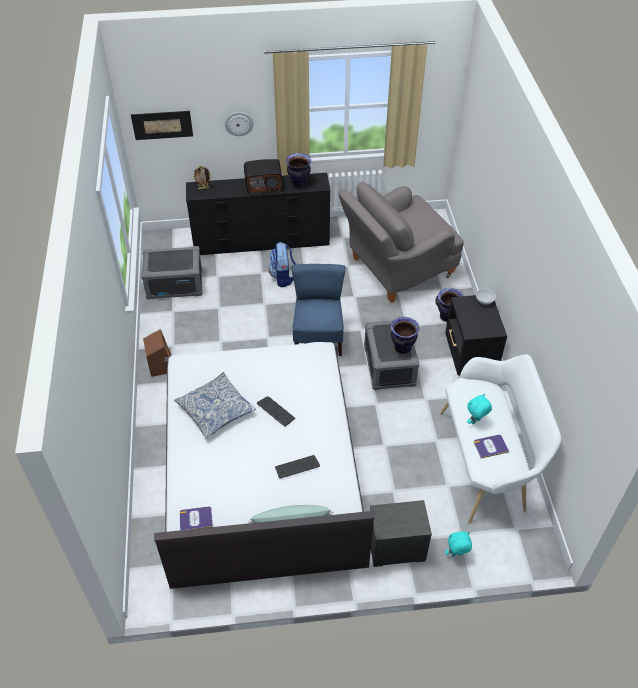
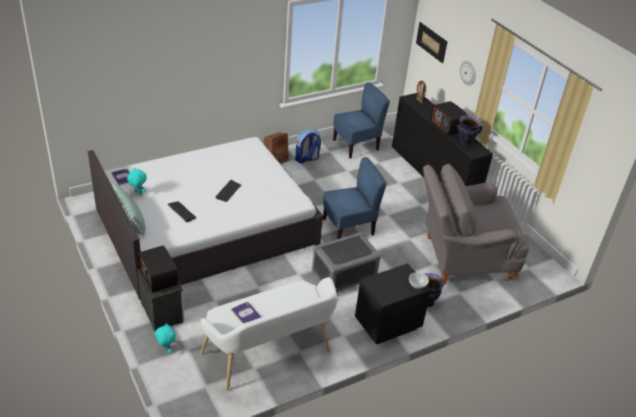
camera: 65 degrees right, 10 degrees down
grey storage box [141,246,203,300] -> blue chair [333,82,390,159]
pillow [174,372,256,439] -> none
backpack [268,242,296,288] -> backpack moved to [295,129,321,163]
grey armchair [338,182,464,303] -> grey armchair turned 45 degrees counterclockwise [423,164,529,284]
vase [391,317,420,354] -> none
turquoise plush toy [467,394,492,424] -> turquoise plush toy moved to [127,167,147,195]
none -> radio [138,245,178,293]

